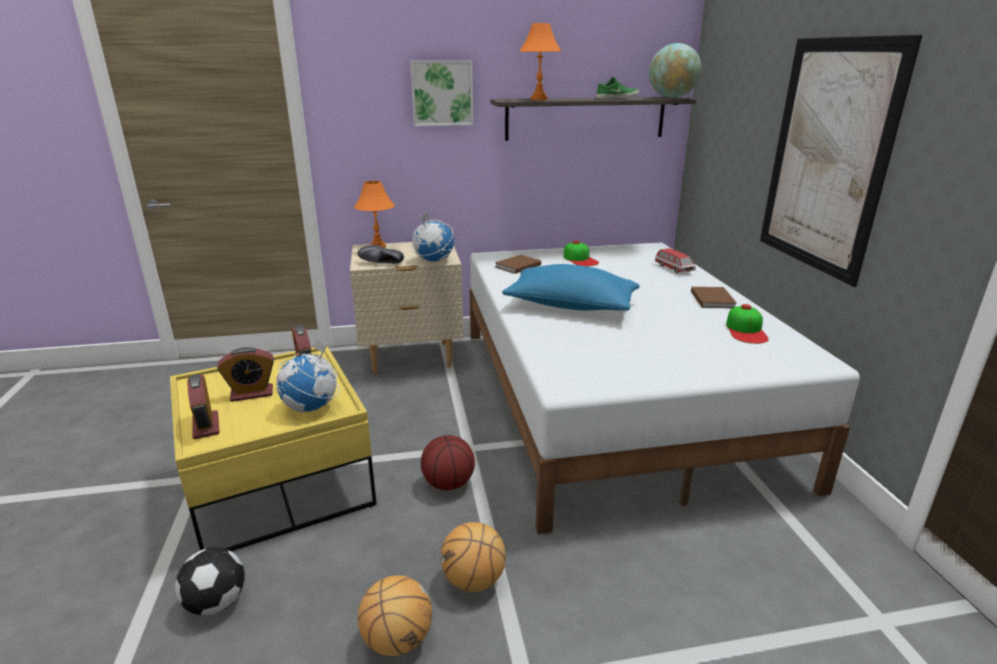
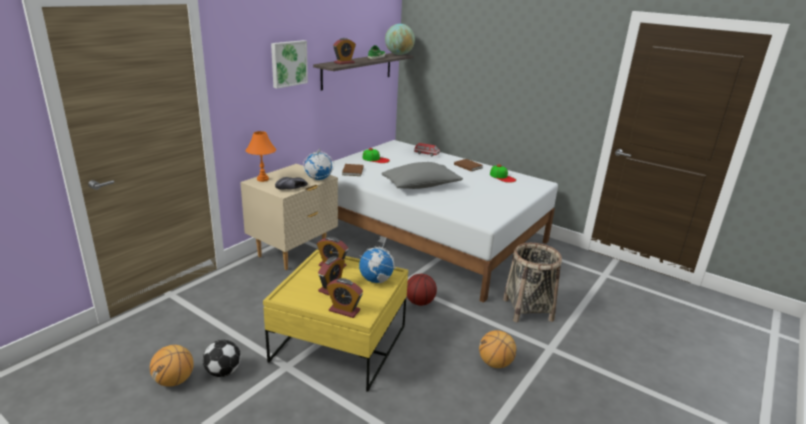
camera: 45 degrees left, 0 degrees up
football [175,547,245,615] -> football moved to [203,340,241,377]
basketball [440,522,506,592] -> basketball moved to [150,345,194,387]
blue pillow [502,264,640,311] -> grey pillow [381,162,463,189]
orange table lamp [519,23,562,100] -> alarm clock [333,38,356,64]
picture [760,35,923,287] -> none
none -> basket [503,243,562,322]

